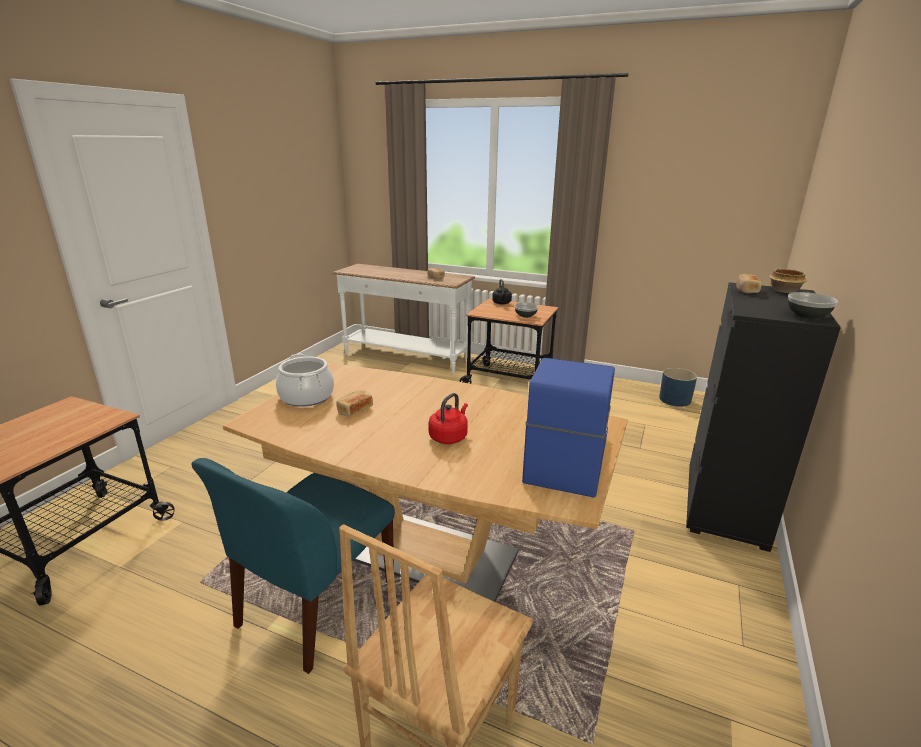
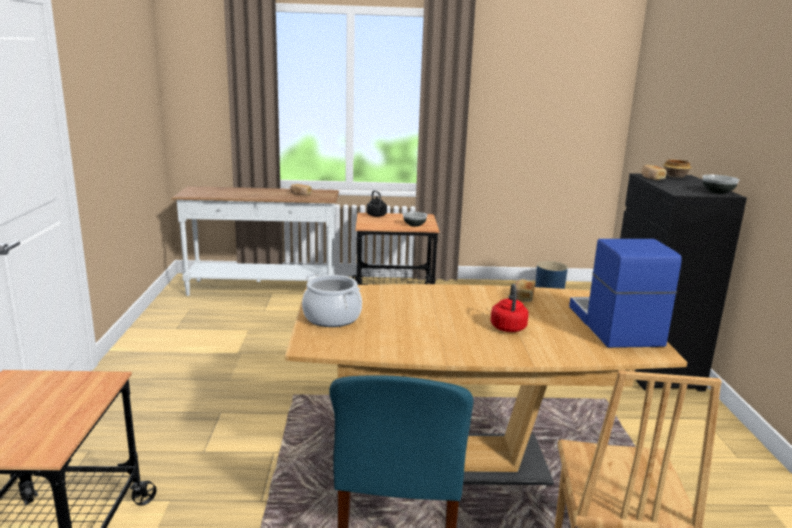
camera: 25 degrees left, 5 degrees down
bread [336,390,373,416] -> bread moved to [515,279,535,302]

